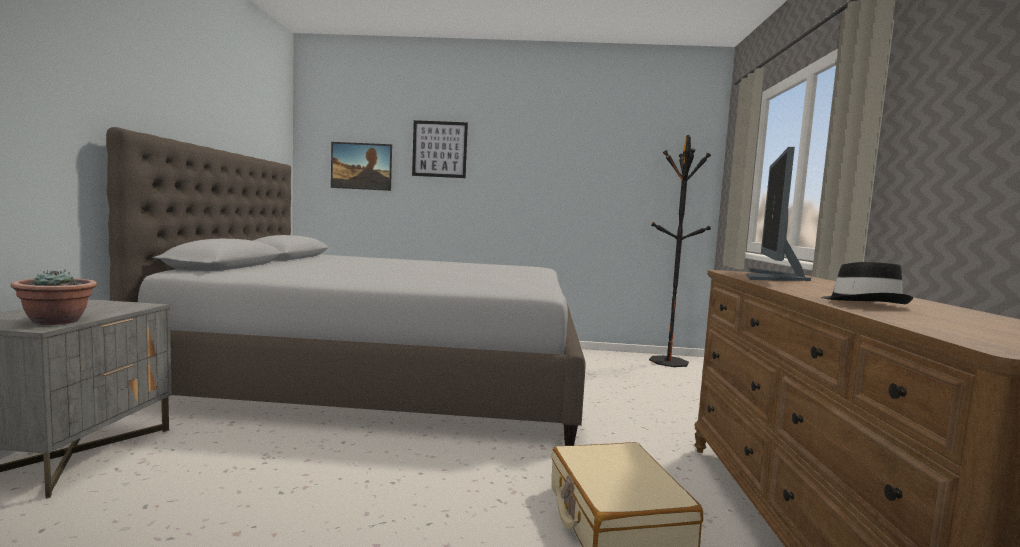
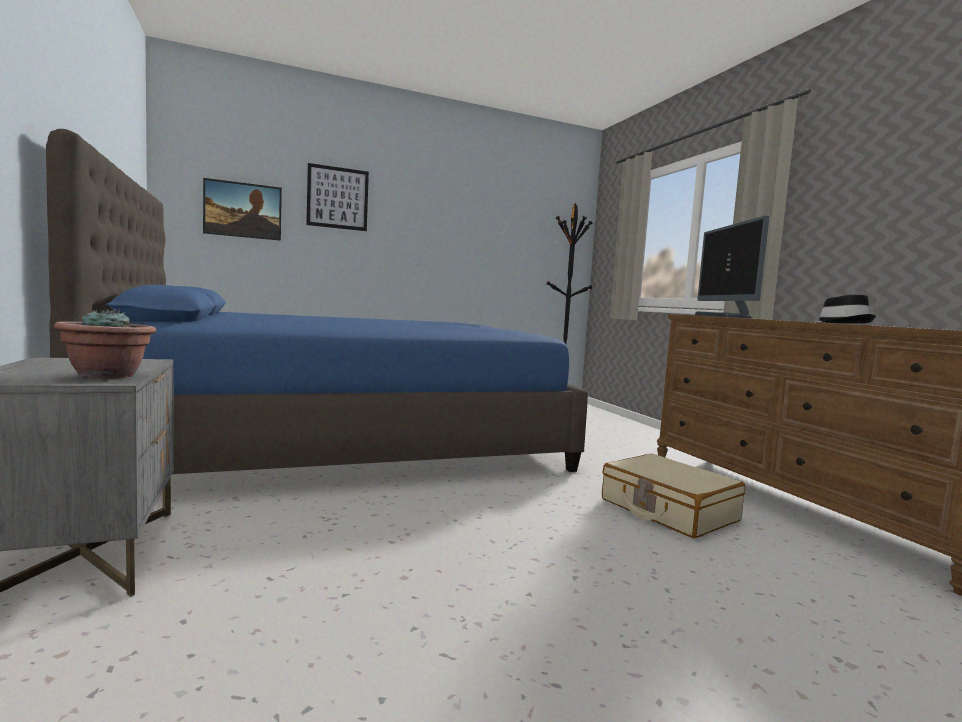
camera: 25 degrees left, 0 degrees up
grey bed [106,127,586,446] -> blue bed [46,129,588,474]

